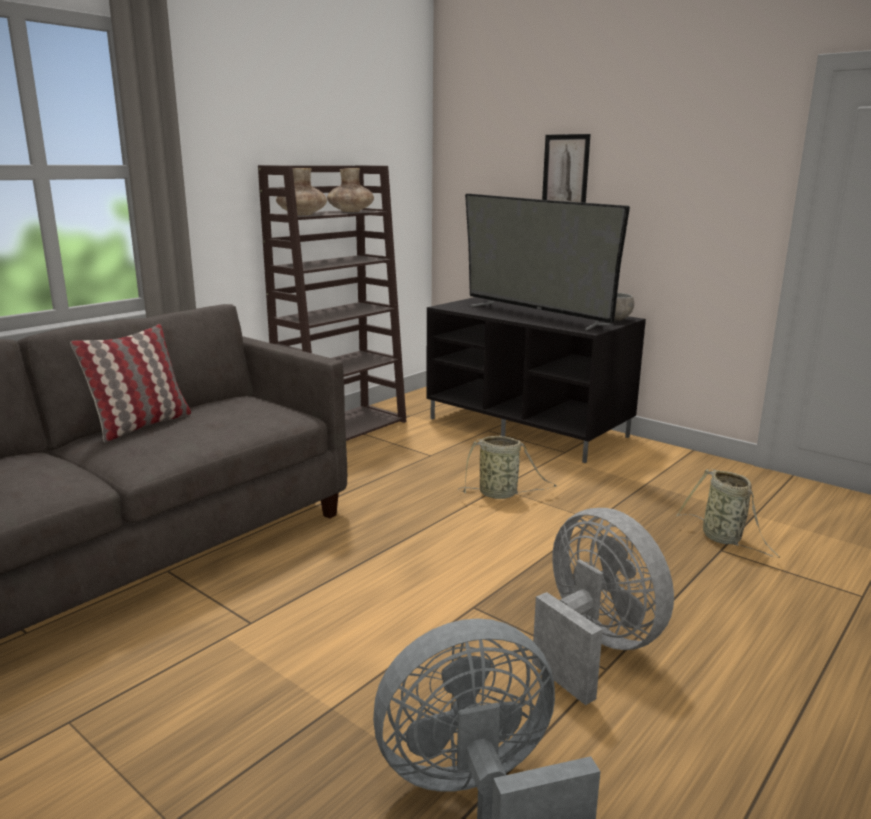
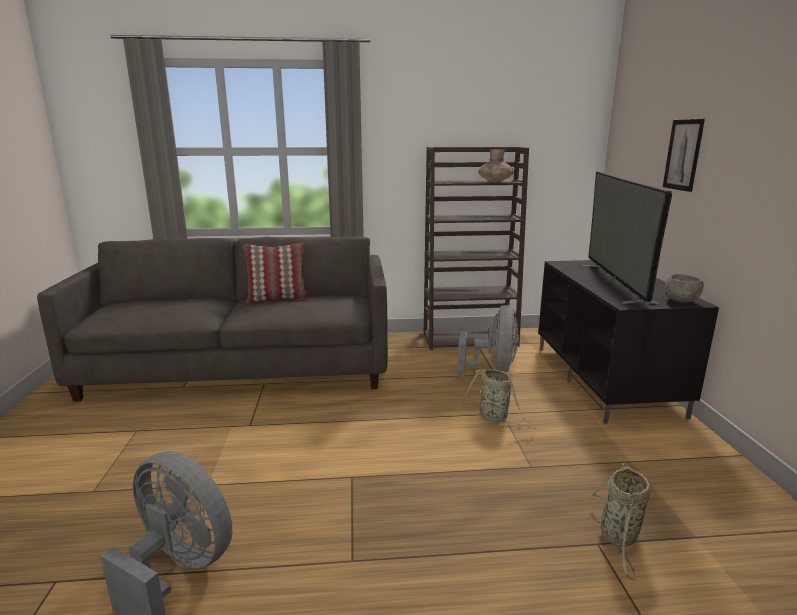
camera: 45 degrees right, 0 degrees up
brown vase [276,168,327,215] -> none
grey fan [532,508,674,705] -> grey fan moved to [458,305,519,377]

